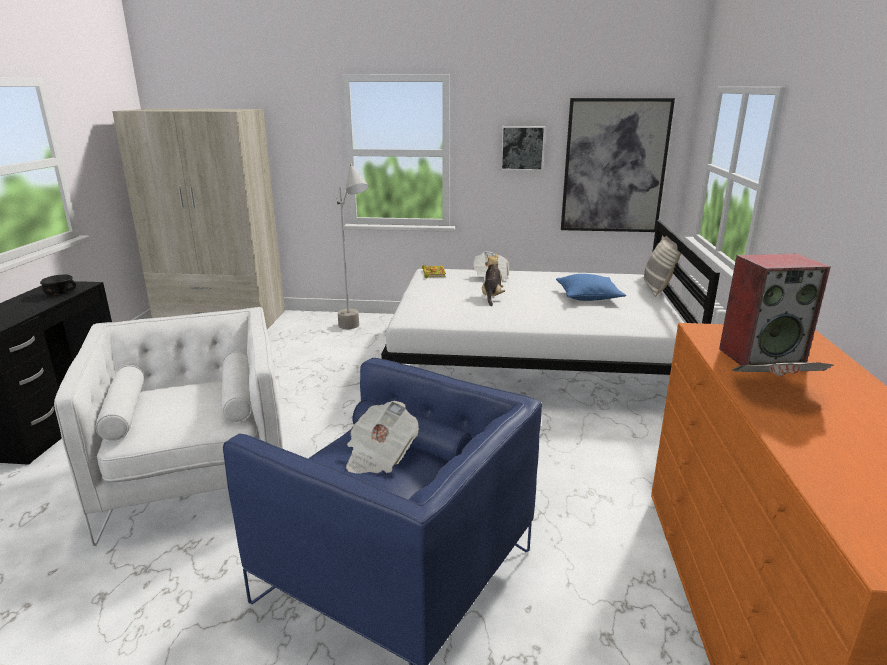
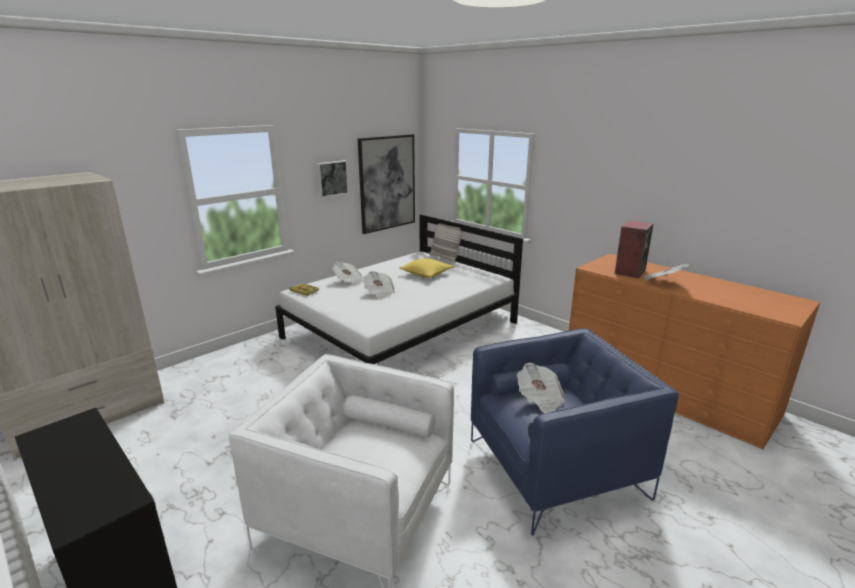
camera: 50 degrees left, 0 degrees up
black bowl [40,274,76,295] -> none
grey floor lamp [336,163,369,329] -> none
plush toy [482,254,505,306] -> newspaper [364,271,395,299]
blue pillow [556,274,626,301] -> yellow pillow [399,258,454,278]

